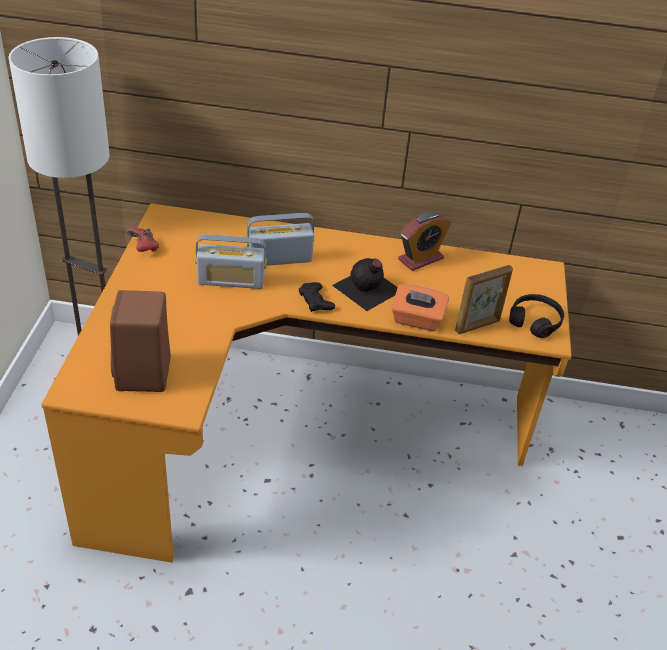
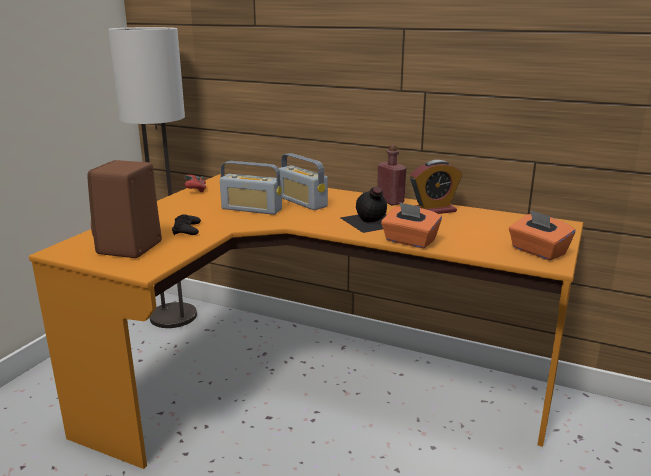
camera: 20 degrees right, 20 degrees down
radio [246,213,314,266] -> radio turned 135 degrees counterclockwise [279,153,328,210]
black game controller [299,282,335,312] -> black game controller moved to [172,215,201,235]
picture frame [455,265,513,334] -> none
black headphones [509,294,564,338] -> orange tissue box [509,209,575,260]
none -> red bottle [377,145,406,206]

